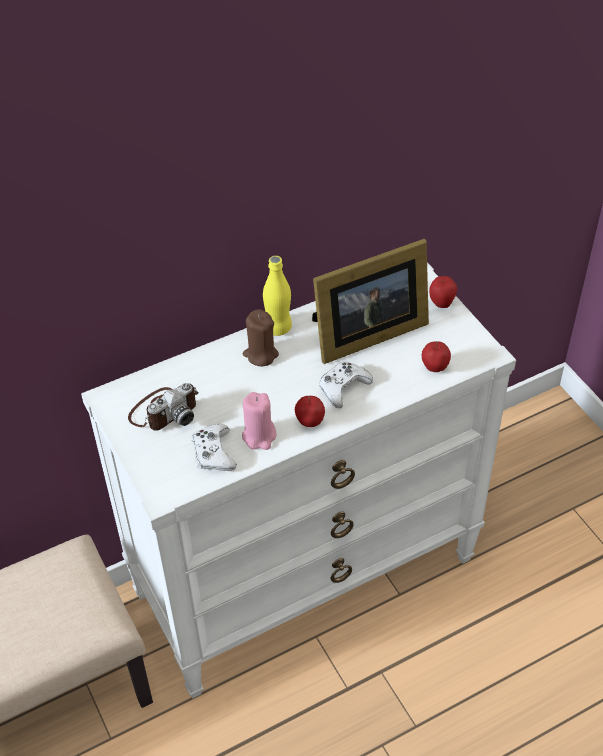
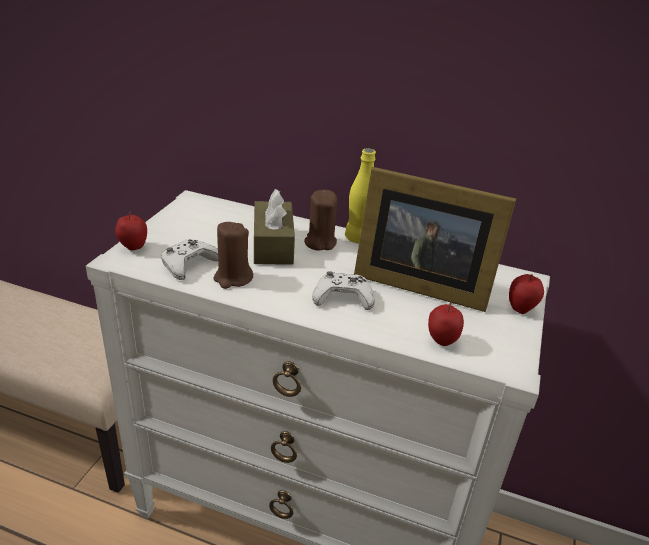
camera: 45 degrees right, 15 degrees down
camera [128,383,199,431] -> none
pink candle [242,392,276,450] -> brown candle [213,222,253,289]
apple [295,396,325,427] -> apple moved to [115,211,147,251]
none -> brown tissue box [254,189,295,264]

